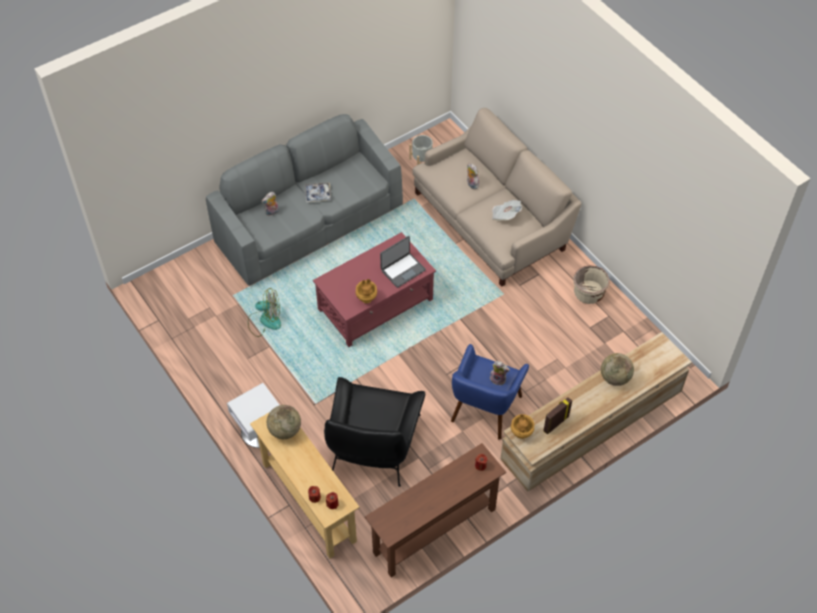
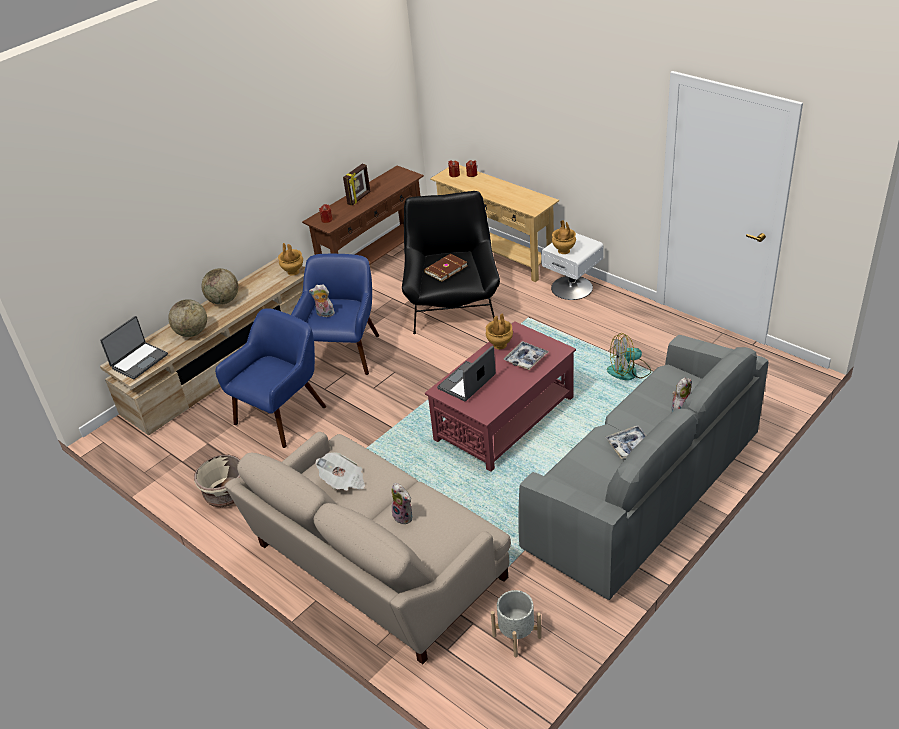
camera: 170 degrees right, 15 degrees down
globe [267,405,301,439] -> globe moved to [202,268,238,305]
picture frame [543,397,572,435] -> picture frame moved to [343,164,371,206]
none -> laptop [100,316,168,379]
none -> blue armchair [215,308,326,448]
none -> brown book [424,254,468,282]
none -> tray [504,341,548,370]
none -> brown vase [552,220,576,254]

